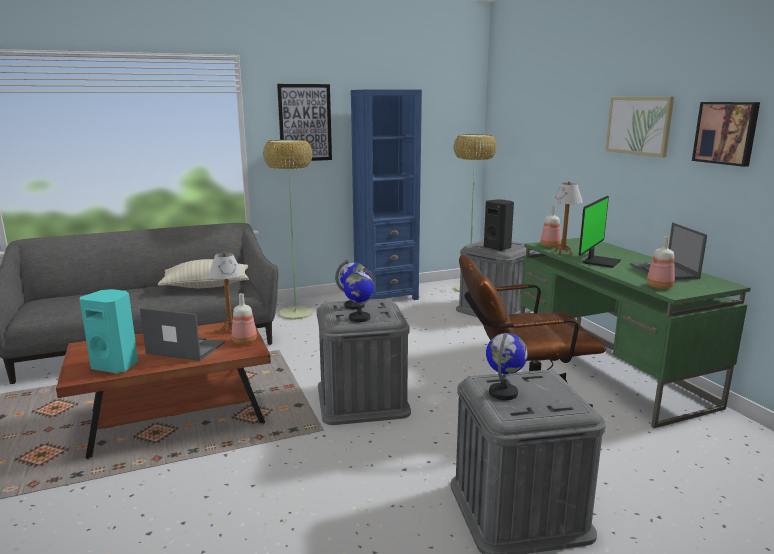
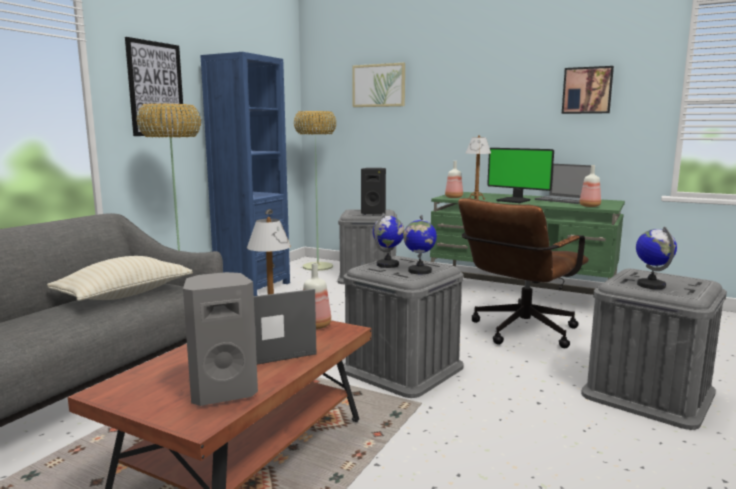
camera: 40 degrees left, 5 degrees down
turquoise speaker [80,289,138,373] -> grey speaker [183,272,258,406]
monitor [579,196,621,268] -> monitor turned 135 degrees clockwise [487,148,554,203]
picture [605,97,674,158] -> picture moved to [352,63,405,107]

